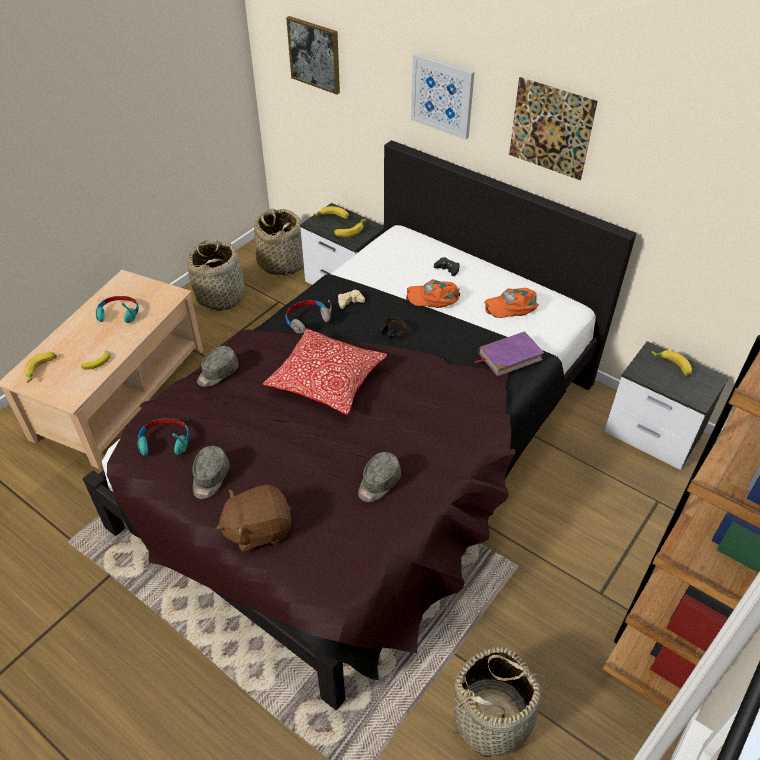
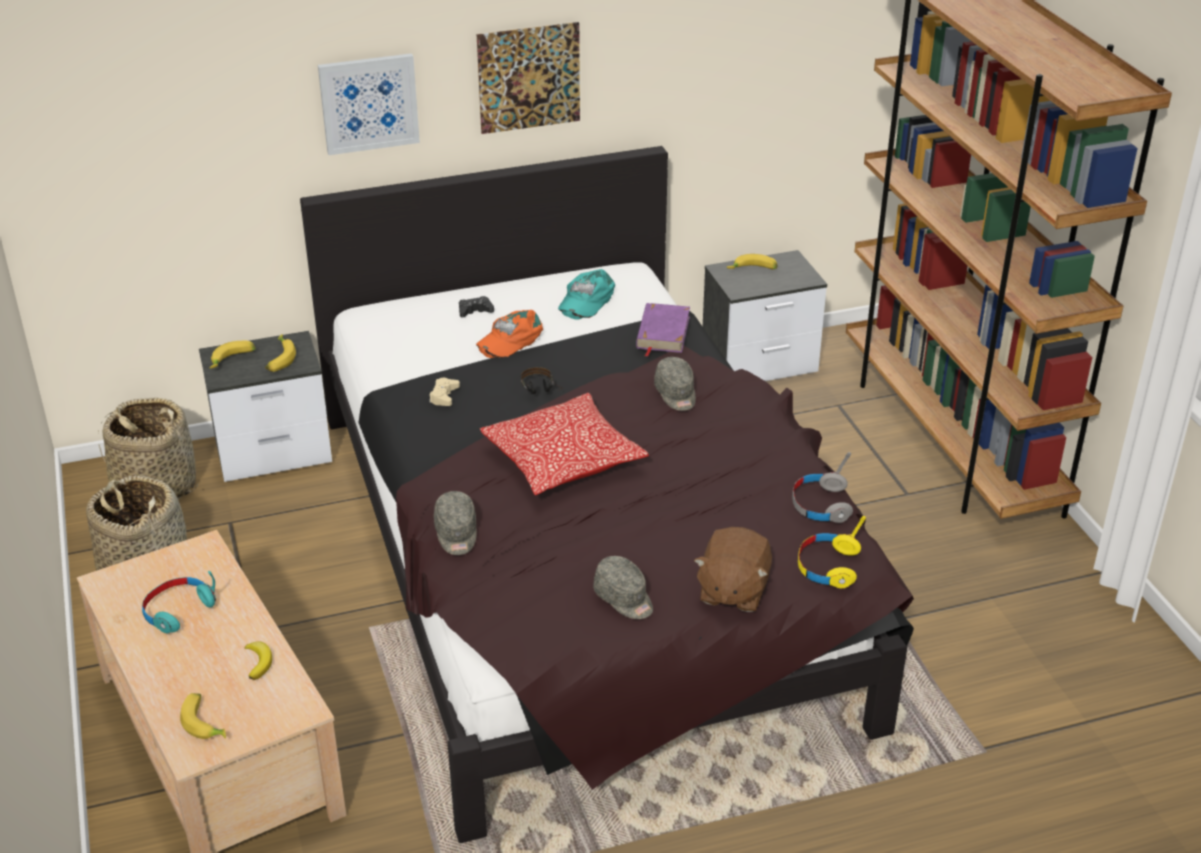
camera: 55 degrees left, 10 degrees down
turquoise headphones [137,418,190,456] -> none
picture [286,16,340,95] -> none
grey headphones [286,300,332,333] -> grey headphones moved to [792,452,853,523]
grey cap [358,452,401,502] -> grey cap moved to [654,357,696,411]
basket [447,647,552,757] -> none
orange cap [484,288,539,318] -> turquoise cap [558,269,615,320]
none -> yellow headphones [798,516,866,589]

